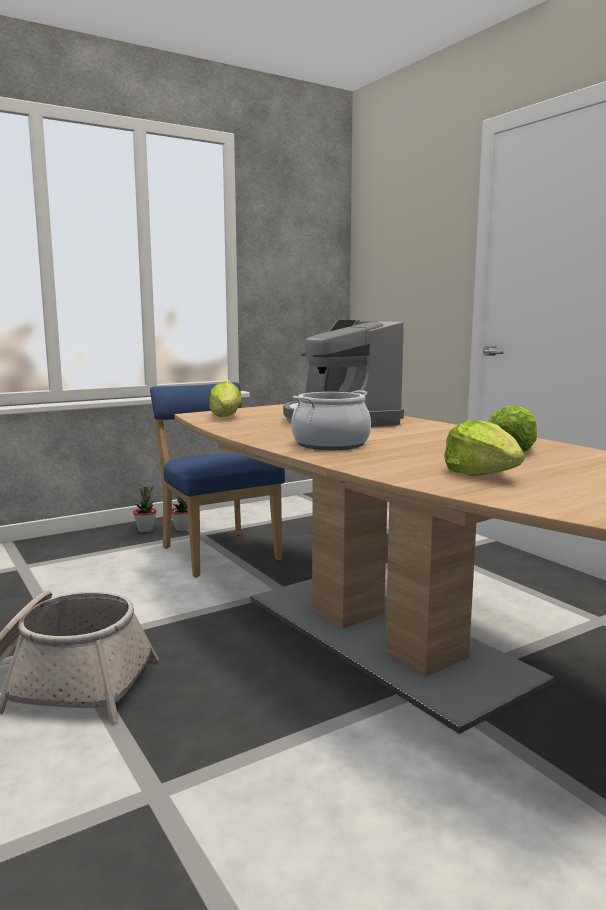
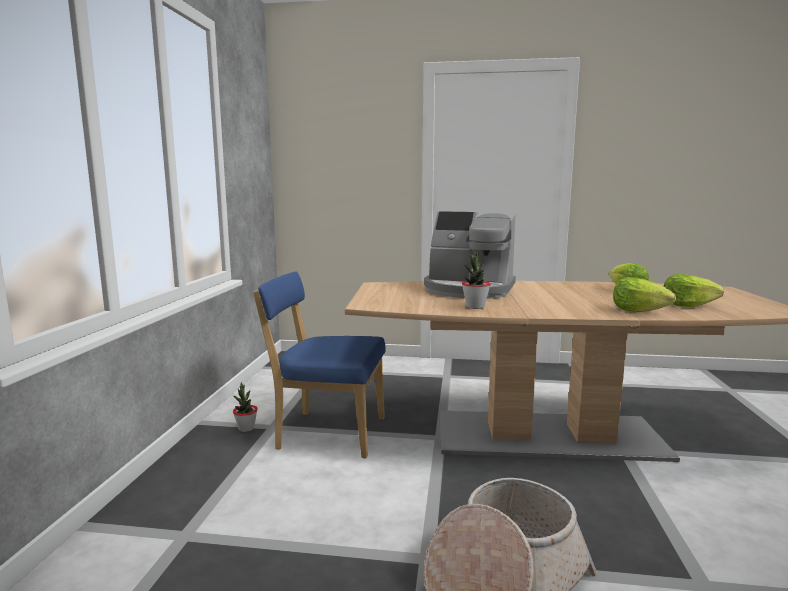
camera: 50 degrees left, 0 degrees up
potted plant [133,485,156,532] -> potted plant moved to [462,251,491,309]
lettuce [209,382,242,417] -> lettuce moved to [613,277,676,312]
cooking pot [291,390,371,450] -> none

